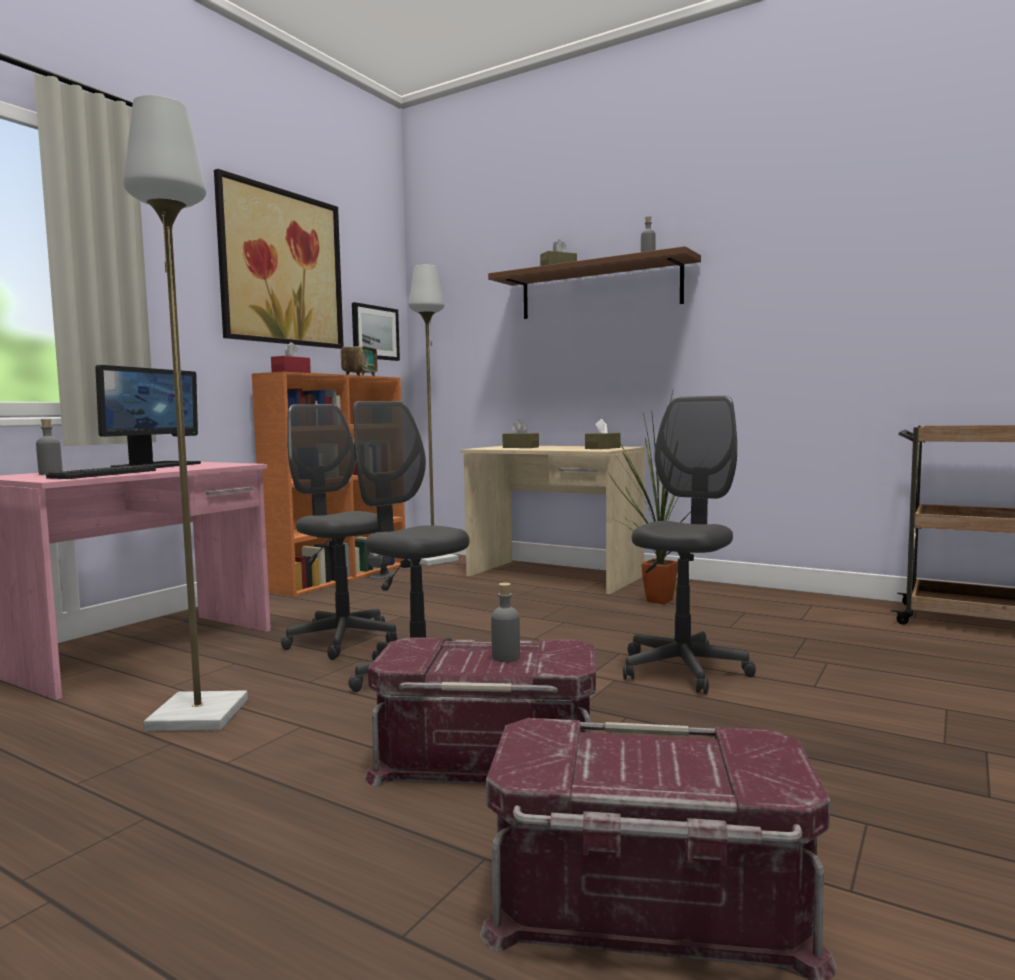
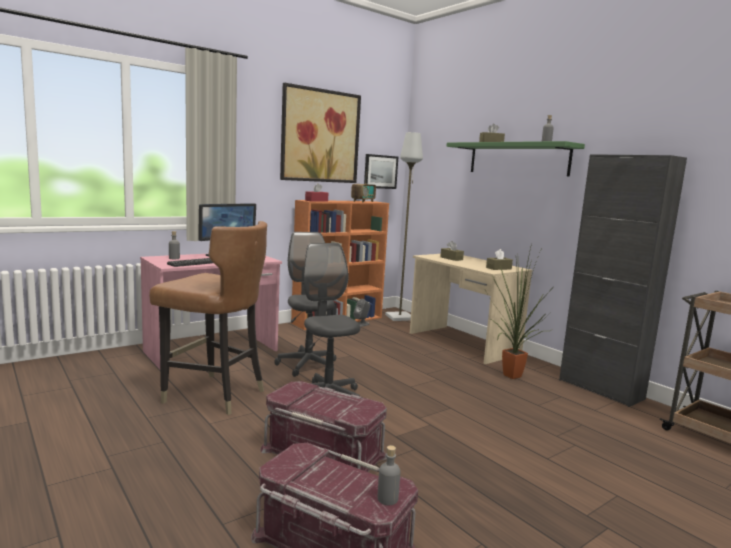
camera: 20 degrees right, 5 degrees up
grey floor lamp [123,95,248,731] -> brown chair [149,221,267,415]
brown shelf [488,246,701,319] -> green shelf [446,141,585,177]
grey bottle [491,583,520,662] -> grey bottle moved to [377,445,400,505]
grey office chair [623,396,756,694] -> none
none -> black cabinet [559,154,687,407]

